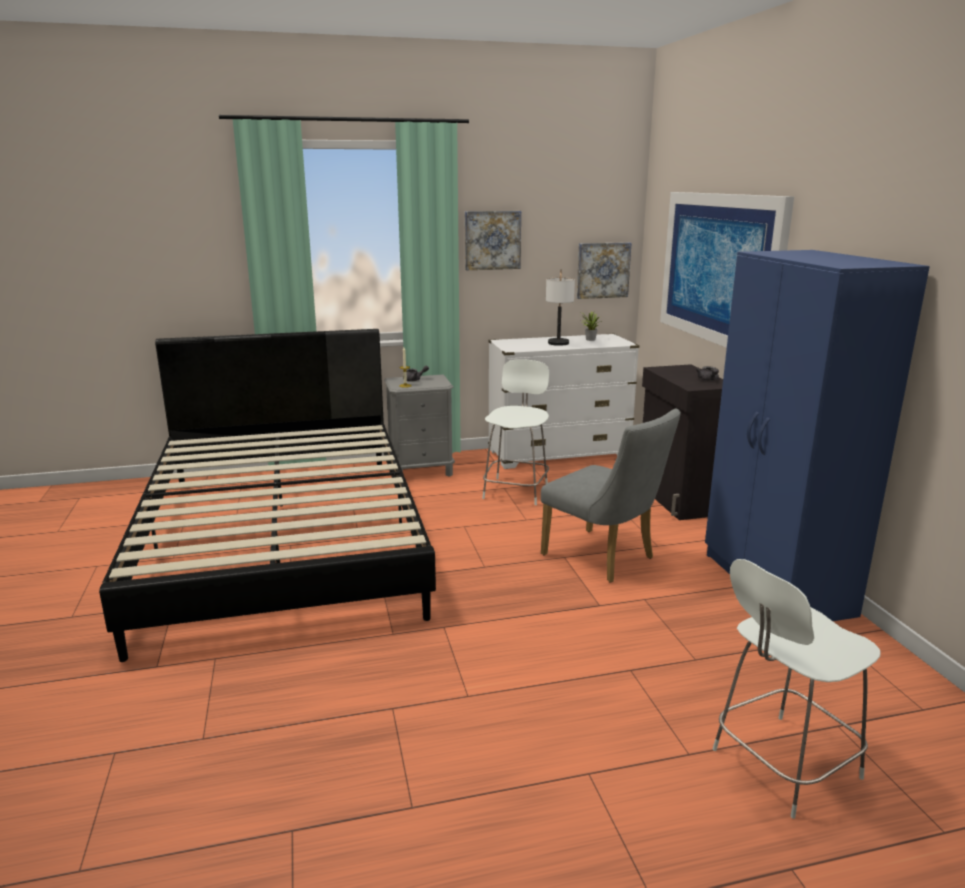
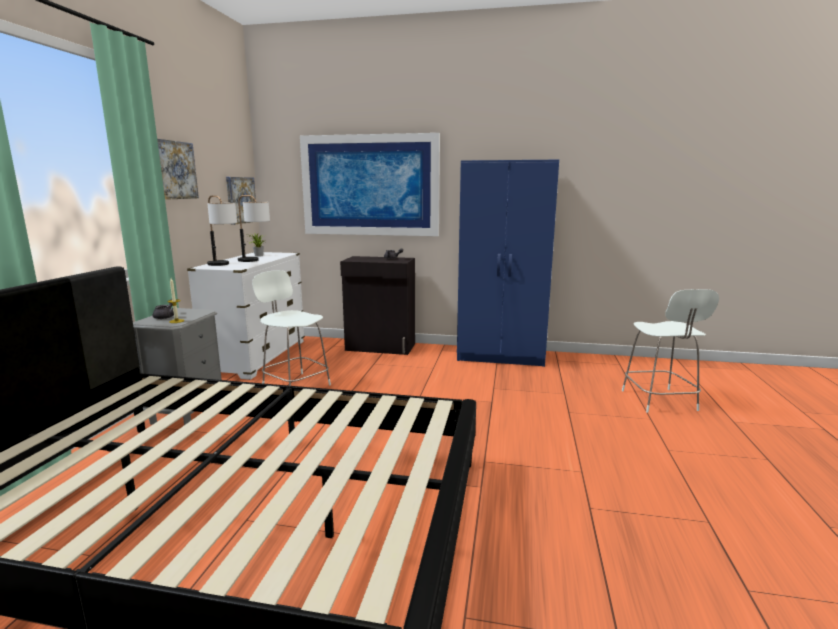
camera: 65 degrees left, 5 degrees down
grey chair [541,409,680,583] -> none
none -> table lamp [207,196,237,266]

